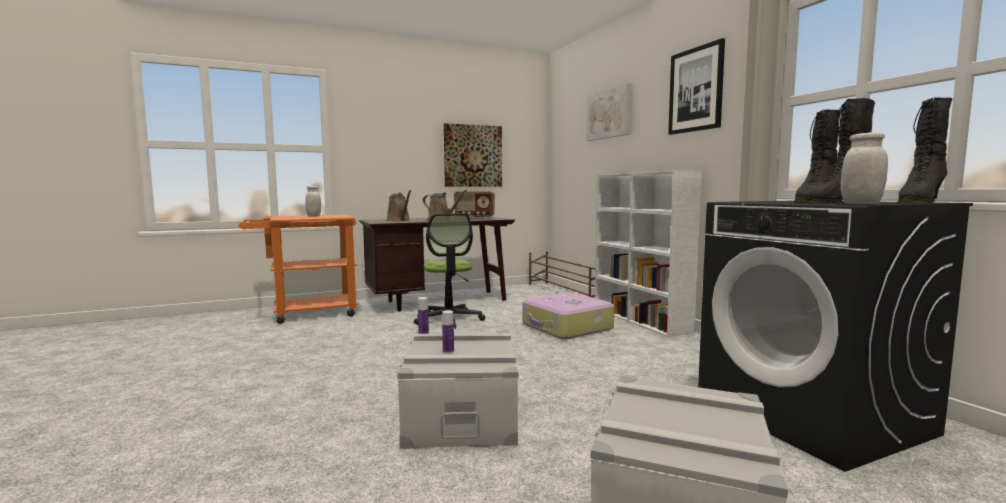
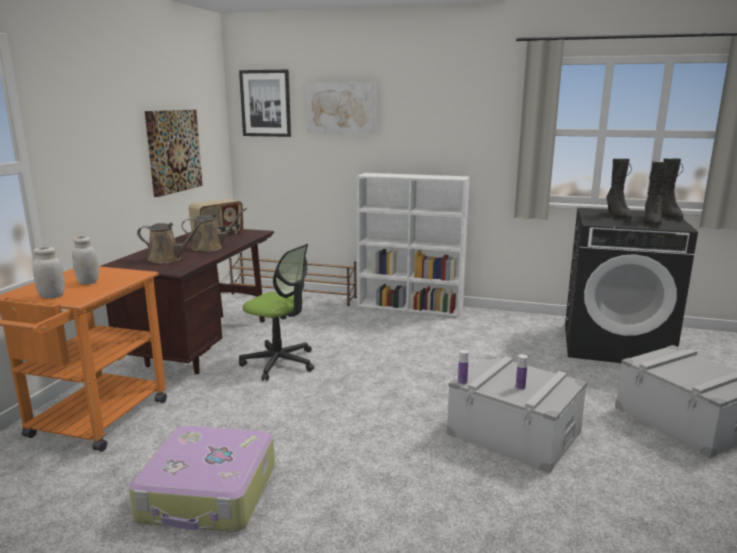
camera: 50 degrees left, 10 degrees up
suitcase [523,292,614,339] -> suitcase moved to [129,426,275,532]
picture [668,38,725,135] -> picture moved to [239,70,291,137]
white jar [841,132,888,204] -> white jar moved to [33,247,65,299]

